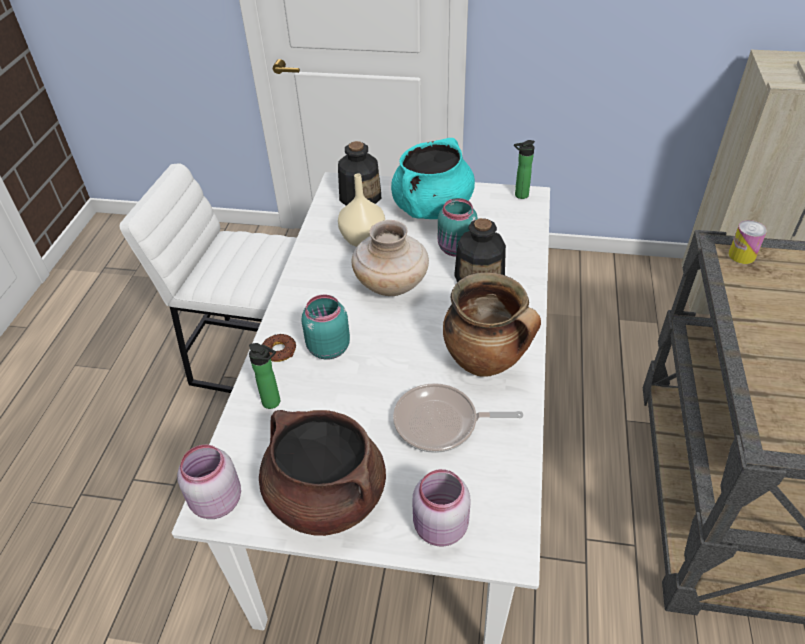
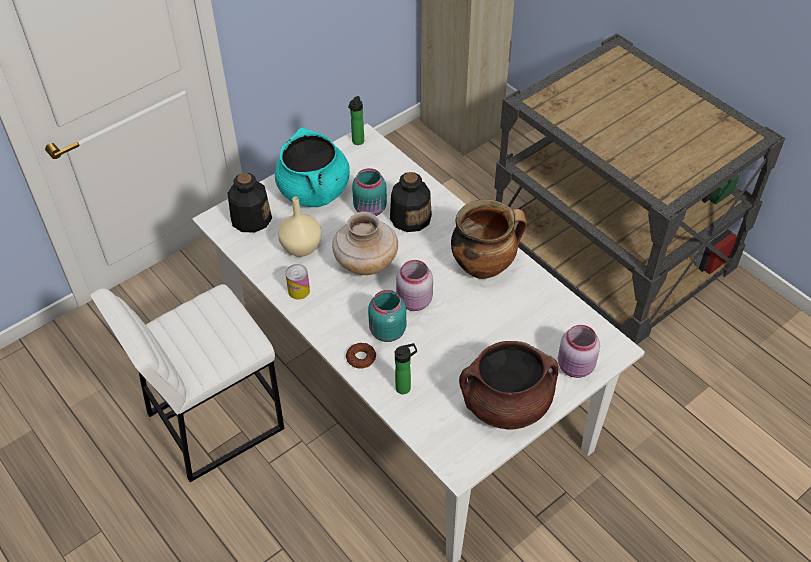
camera: 50 degrees left, 5 degrees up
pink jar [177,445,241,519] -> pink jar moved to [396,260,433,311]
frying pan [393,383,523,453] -> none
can [728,220,767,264] -> can moved to [285,264,310,300]

